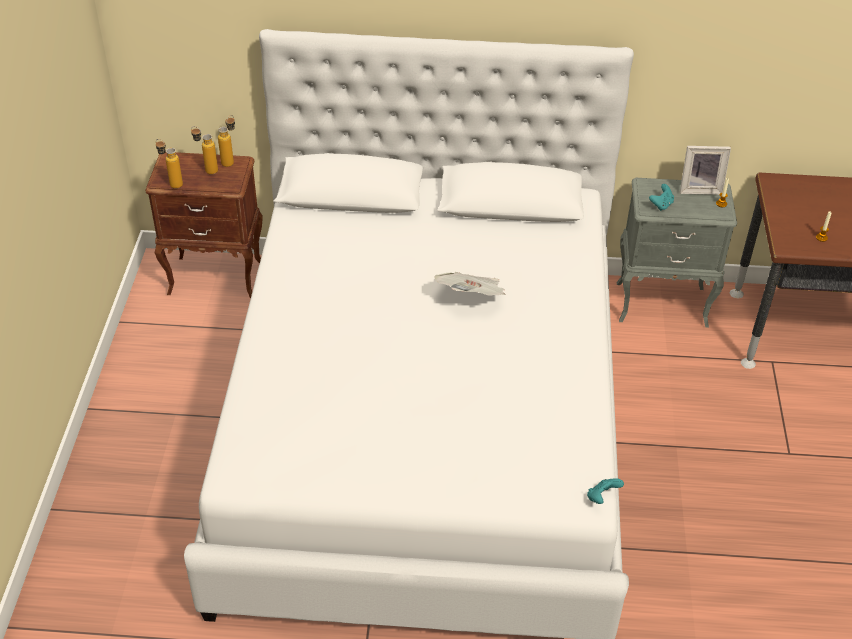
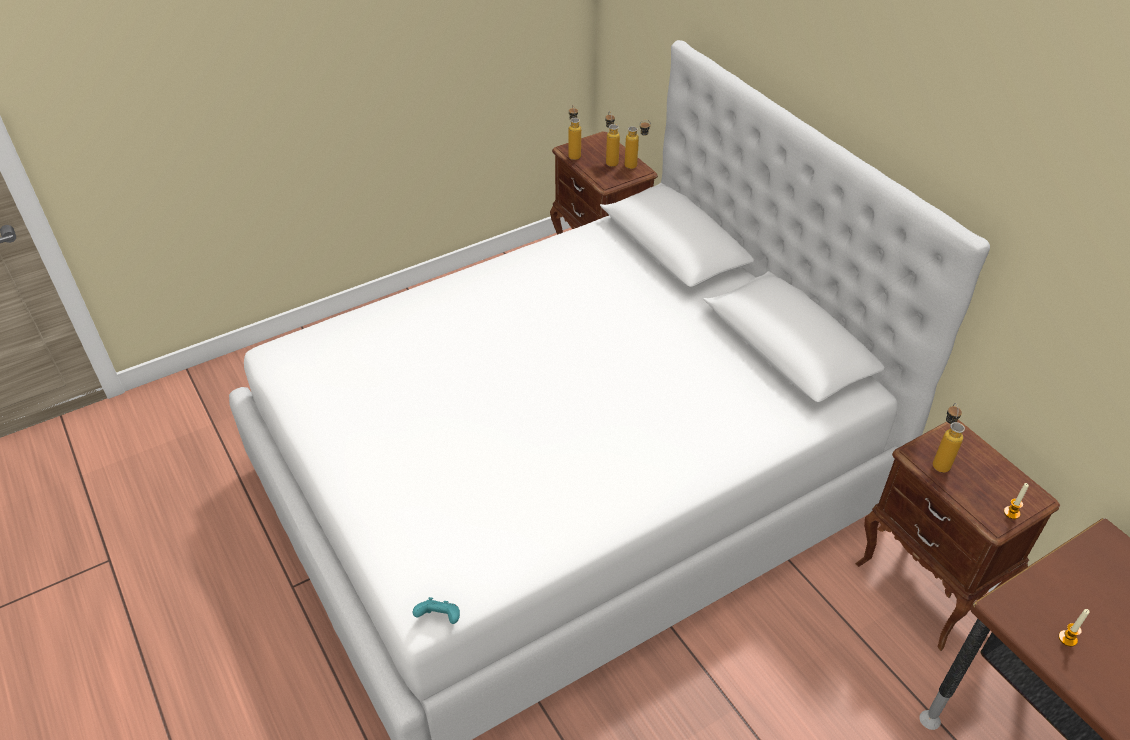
camera: 55 degrees right, 0 degrees up
newspaper [434,272,505,296] -> none
grey nightstand [616,178,737,328] -> brown nightstand [855,420,1060,651]
turquoise game controller [649,184,674,211] -> bottle [933,403,965,473]
picture frame [680,146,731,195] -> none

